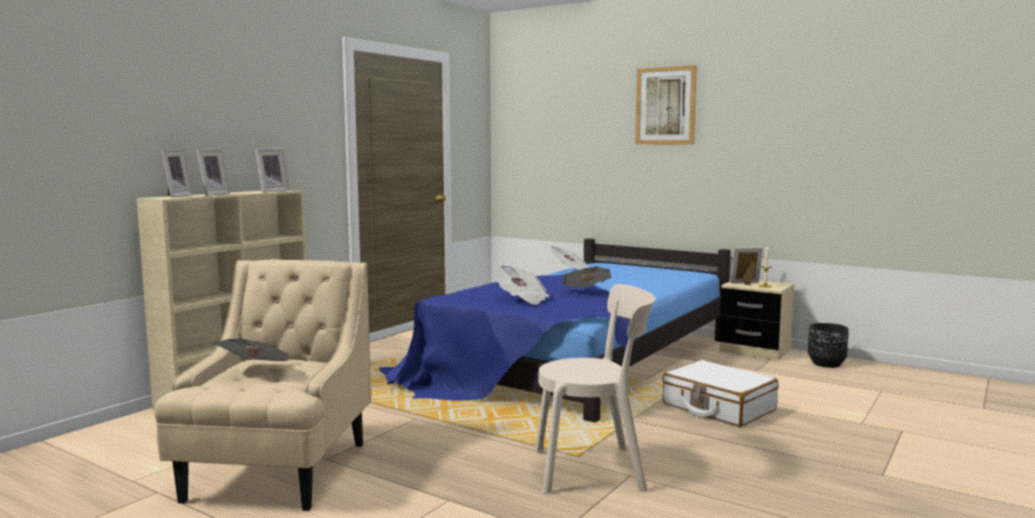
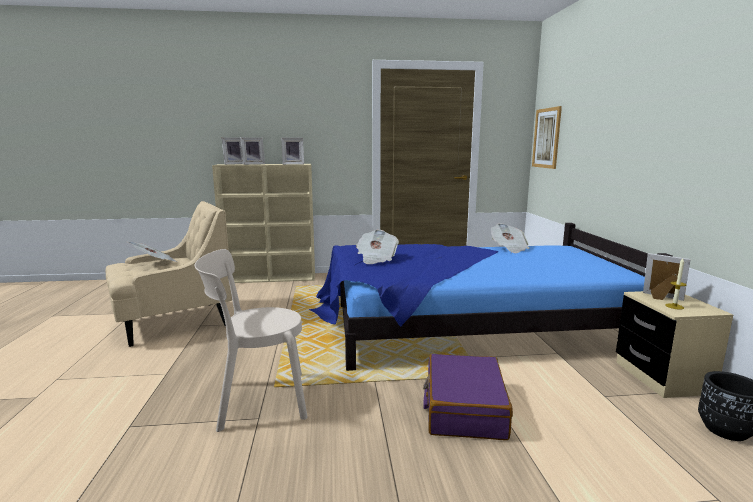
camera: 50 degrees right, 5 degrees up
beige chair [535,284,656,494] -> beige chair turned 120 degrees clockwise [195,249,308,432]
newspaper [563,267,611,287] -> none
picture [635,65,697,144] -> picture moved to [532,106,562,169]
white suitcase [662,360,778,427] -> purple suitcase [423,354,513,440]

